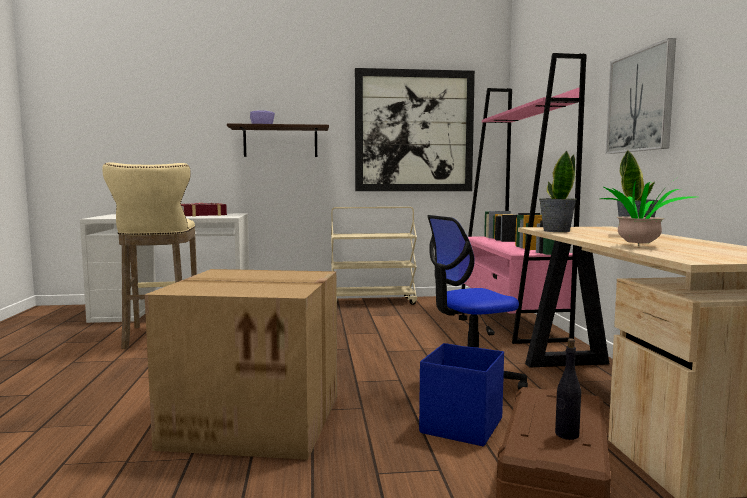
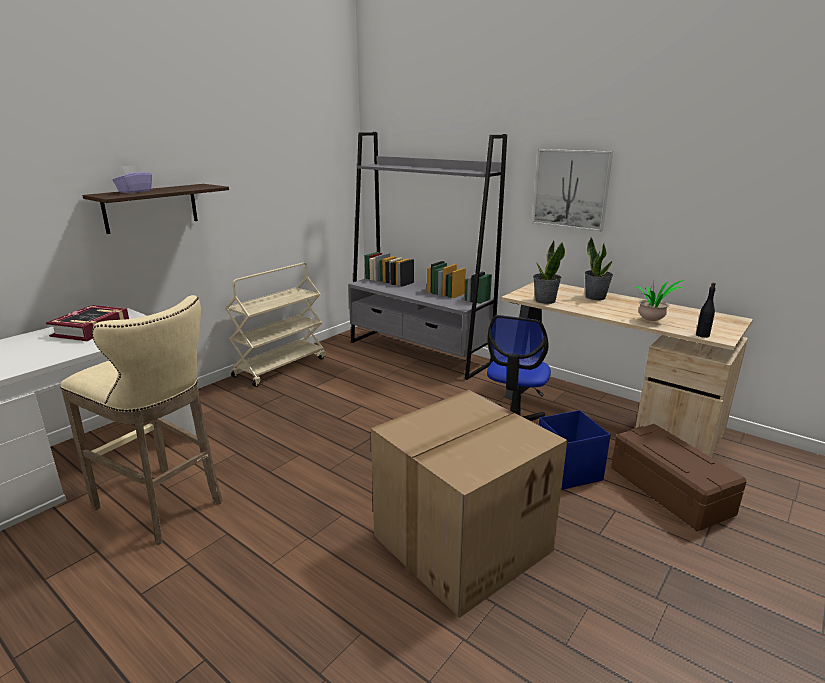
camera: 45 degrees left, 15 degrees up
picture [355,68,475,191] -> none
pink bookcase [462,53,587,344] -> grey bookcase [348,132,507,380]
black bottle [555,338,581,440] -> black bottle moved to [696,283,716,338]

